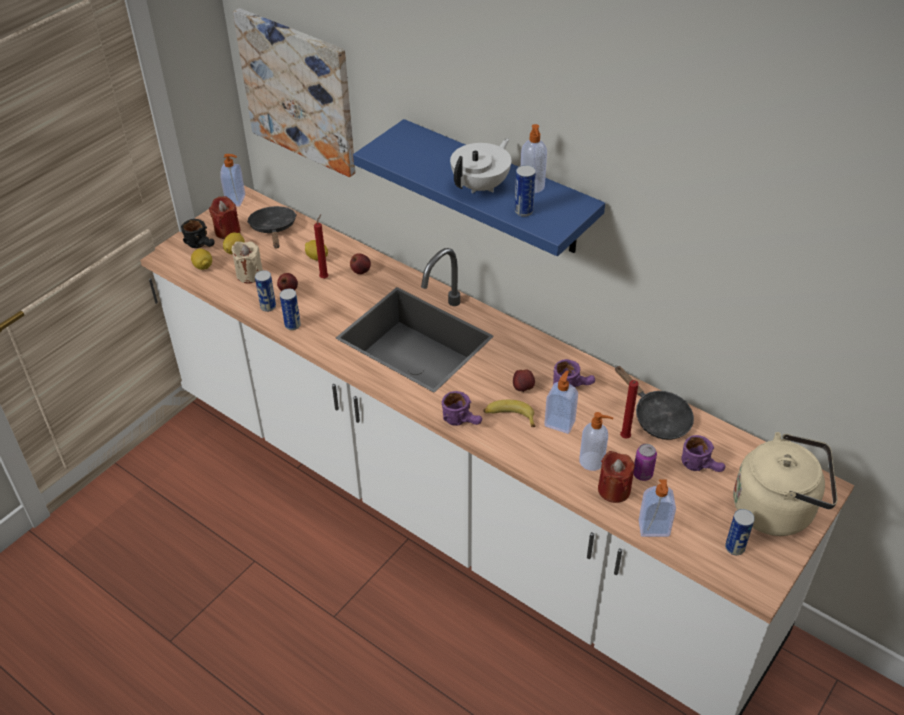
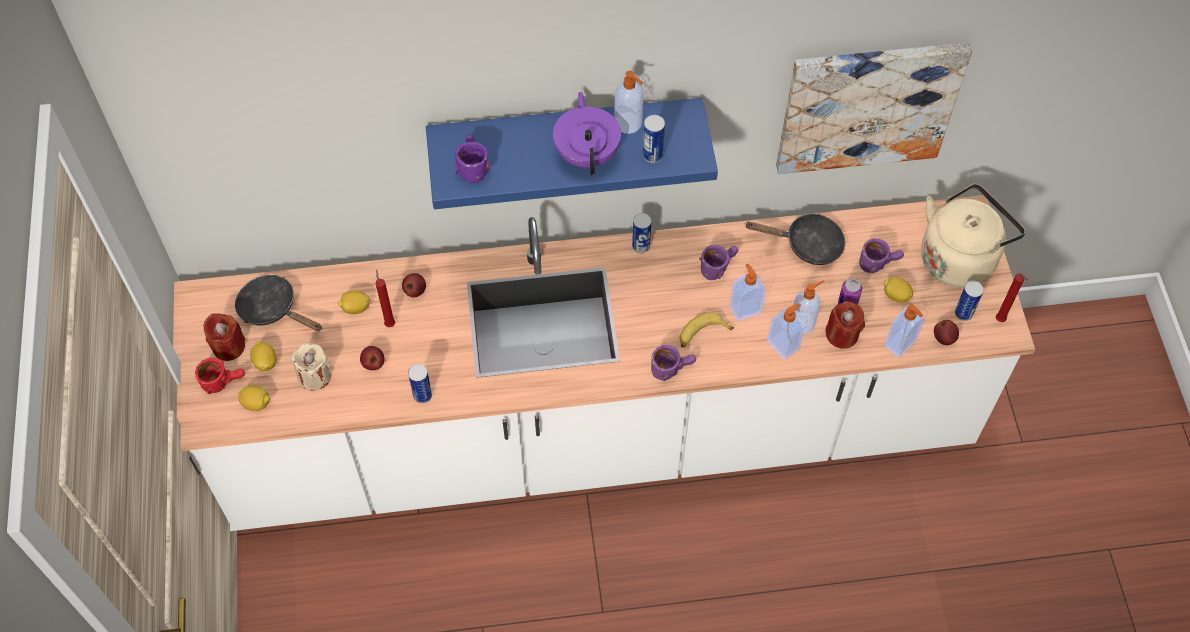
camera: 45 degrees left, 15 degrees up
black mug [181,219,215,248] -> red mug [195,358,245,394]
soap dispenser [220,154,245,206] -> soap dispenser moved to [767,303,804,360]
picture [233,8,355,177] -> picture moved to [776,42,972,174]
can [255,270,276,312] -> can moved to [632,213,652,253]
white teapot [450,138,511,193] -> purple teapot [553,92,621,175]
apple [513,369,535,392] -> apple moved to [934,320,959,345]
red candle [620,380,639,439] -> red candle moved to [996,274,1028,322]
none -> purple mug [455,135,490,183]
none -> lemon [883,277,913,303]

